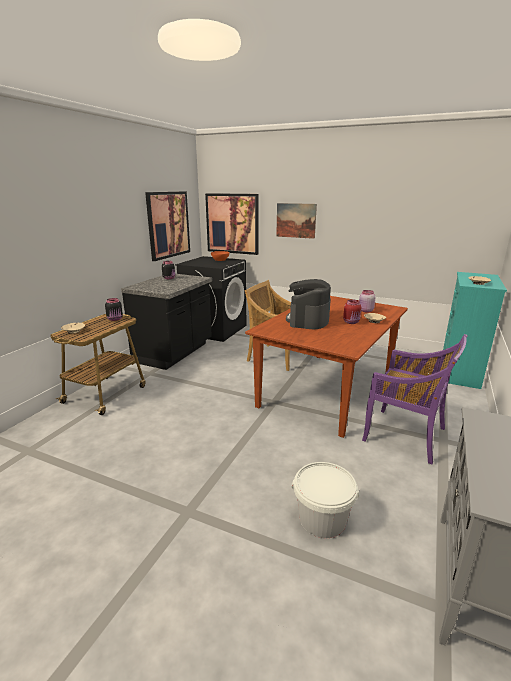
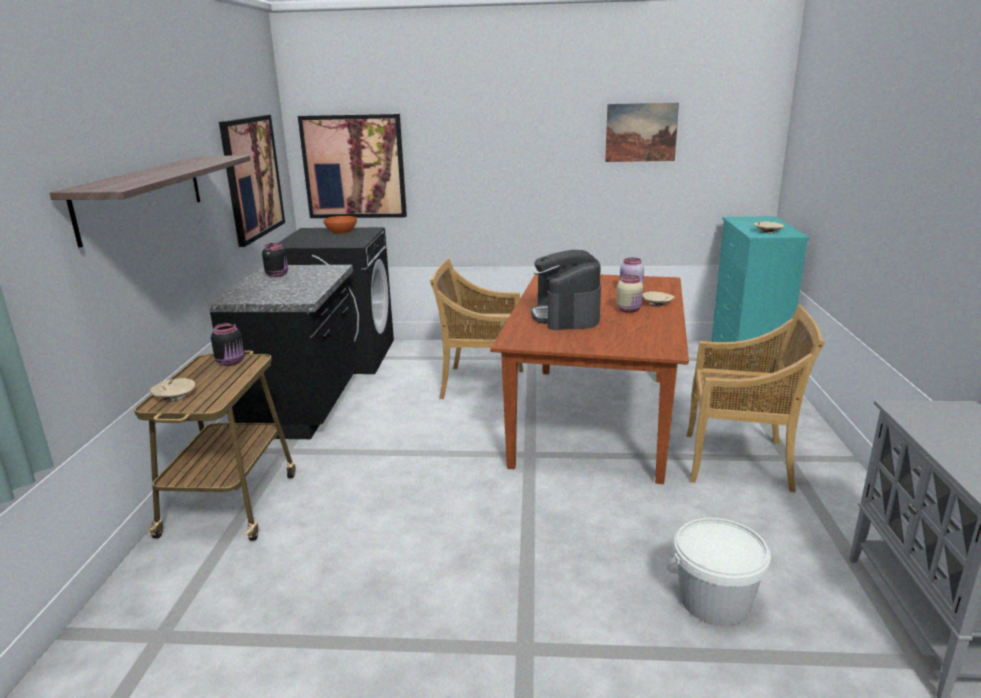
camera: 20 degrees left, 0 degrees up
picture [276,203,317,239] -> picture moved to [605,103,679,162]
red jar [343,300,361,324] -> beige jar [616,275,643,313]
purple chair [362,334,468,464] -> beige chair [686,305,825,492]
none -> shelf [49,155,251,248]

